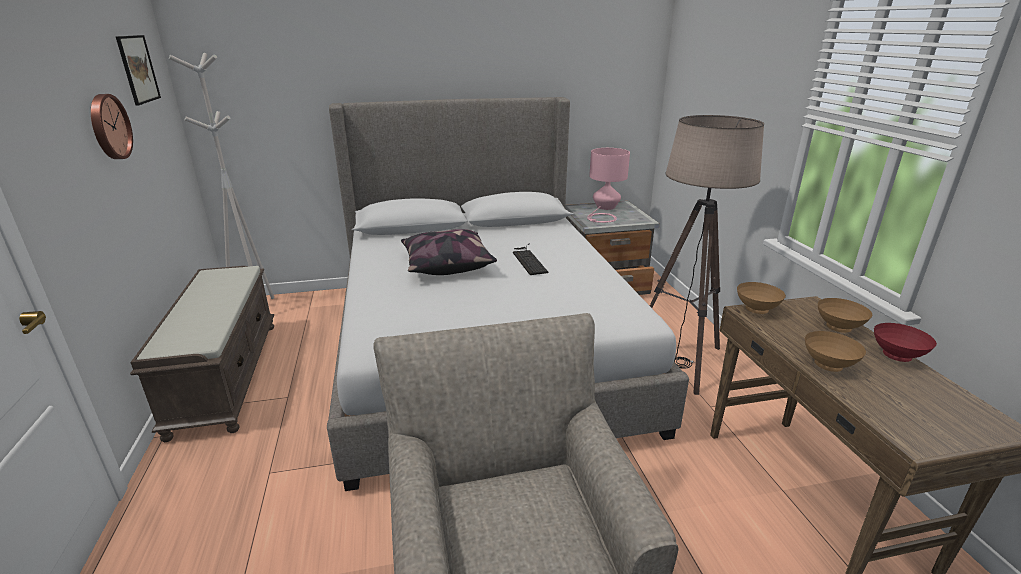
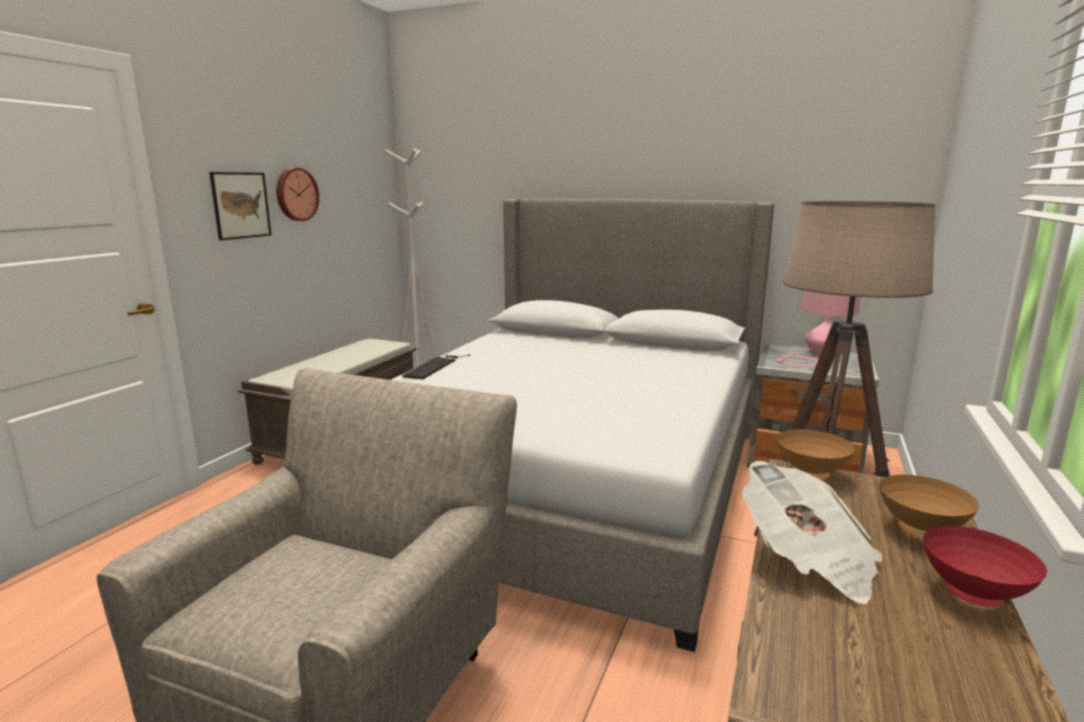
camera: 35 degrees right, 10 degrees down
picture [116,35,161,105] -> picture moved to [209,172,272,240]
pillow [401,229,497,275] -> none
keyboard [513,243,549,275] -> keyboard moved to [402,354,470,379]
brown bowl [805,331,866,372] -> newspaper [742,461,883,604]

